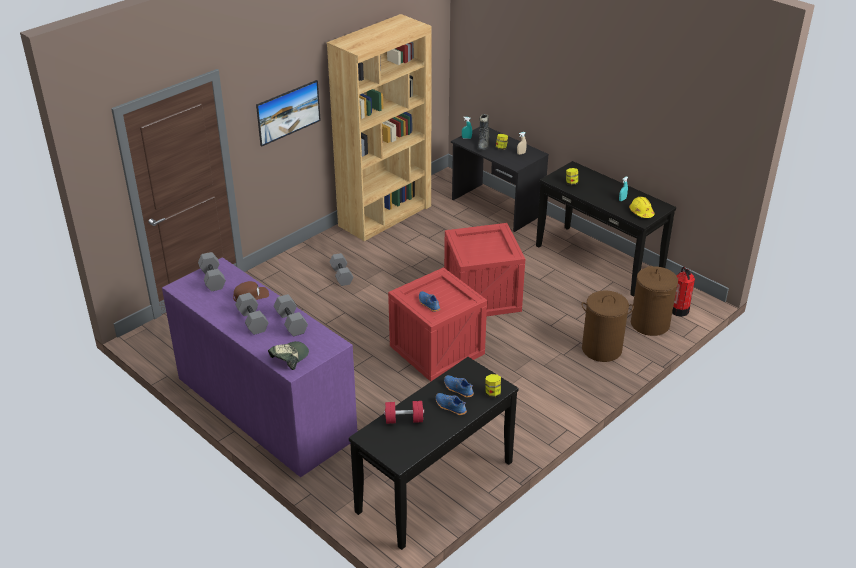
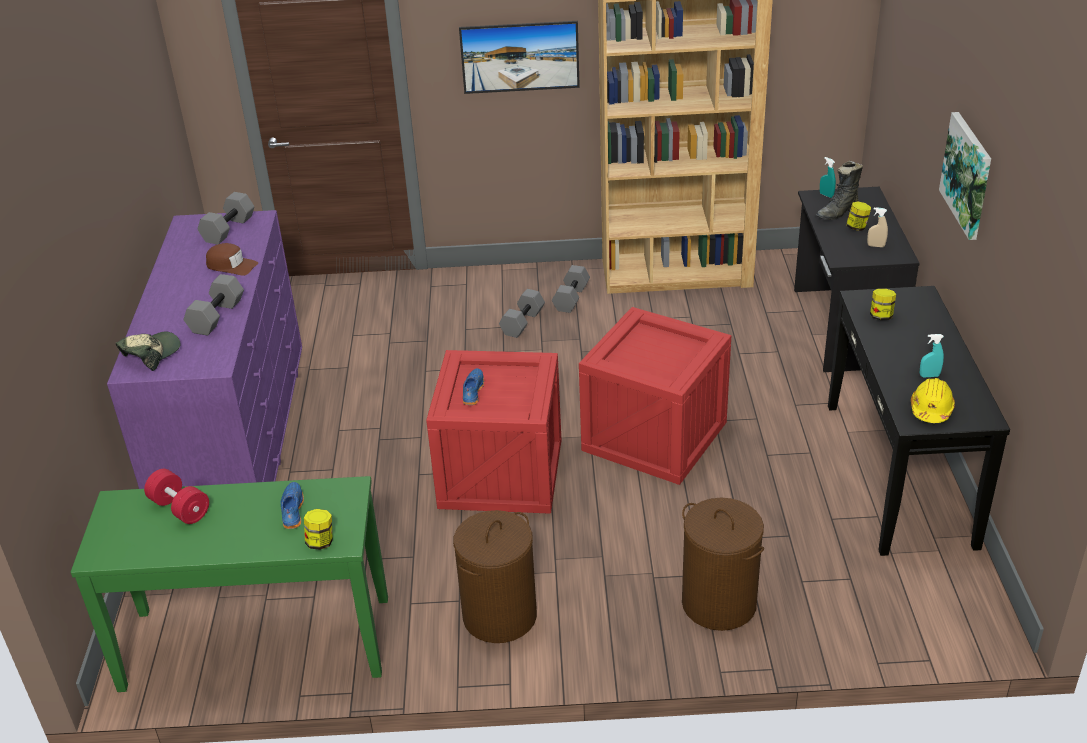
camera: 45 degrees right, 0 degrees up
grey dumbbell [235,293,269,335] -> grey dumbbell moved to [552,265,590,313]
cap [268,341,309,370] -> cap turned 45 degrees counterclockwise [116,332,181,371]
black console table [349,357,519,550] -> green console table [71,476,388,692]
blue shoe [436,393,467,415] -> none
brown laundry basket [631,266,678,336] -> brown laundry basket moved to [453,510,537,643]
fire extinguisher [672,267,695,317] -> none
none -> picture [939,112,991,240]

